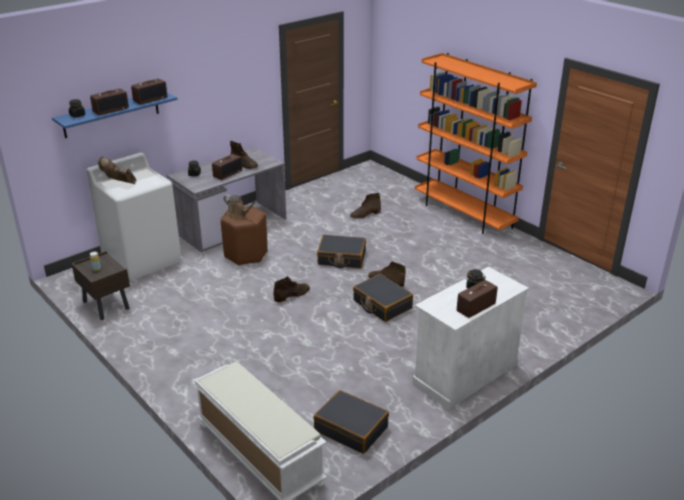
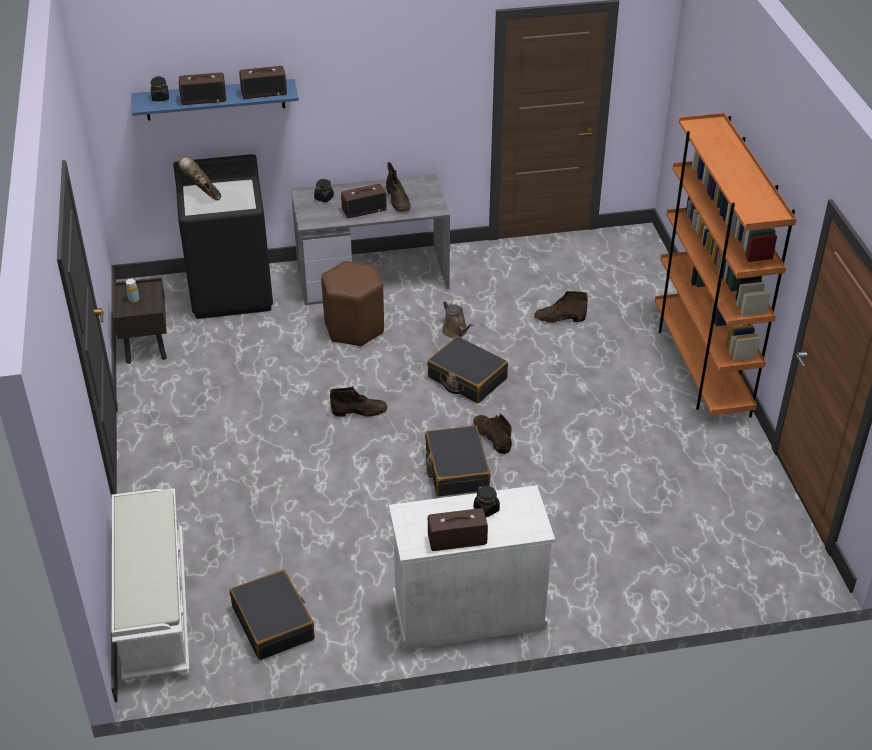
camera: 30 degrees right, 10 degrees up
white washing machine [87,153,181,281] -> black washing machine [173,154,273,319]
brown watering can [224,195,257,220] -> brown watering can moved to [442,300,474,339]

